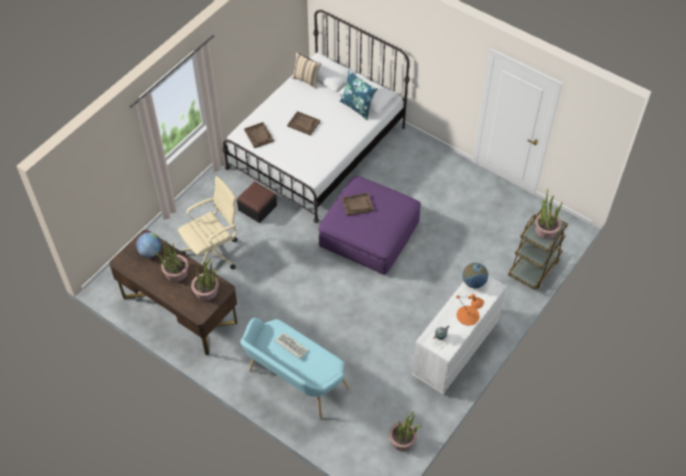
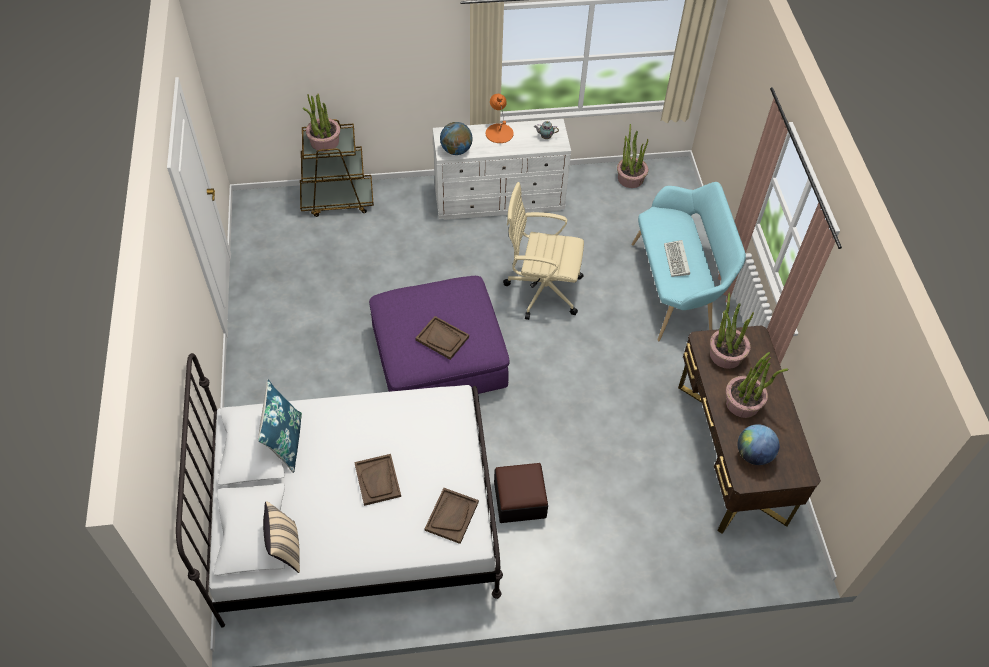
camera: 135 degrees left, 0 degrees up
beige office chair [178,176,238,269] -> beige office chair moved to [503,182,584,320]

